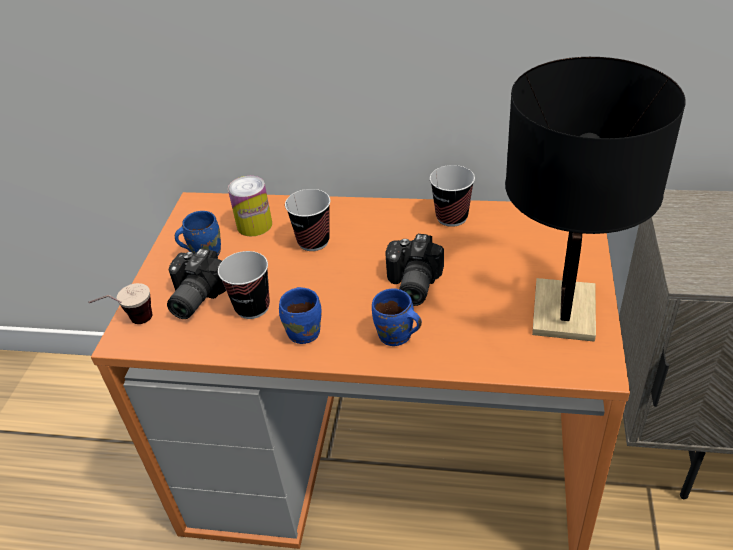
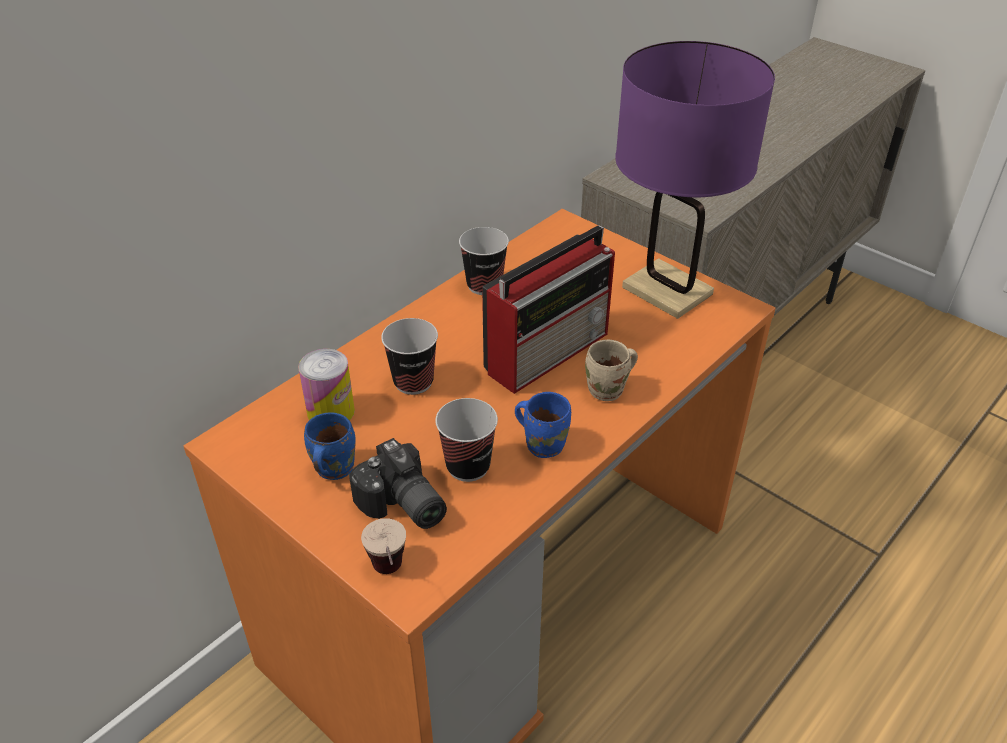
camera: 60 degrees left, 0 degrees up
blue mug [372,288,422,346] -> beige mug [585,340,638,401]
camera [385,234,444,306] -> radio [482,225,615,394]
black table lamp [505,57,686,342] -> purple table lamp [615,41,775,319]

